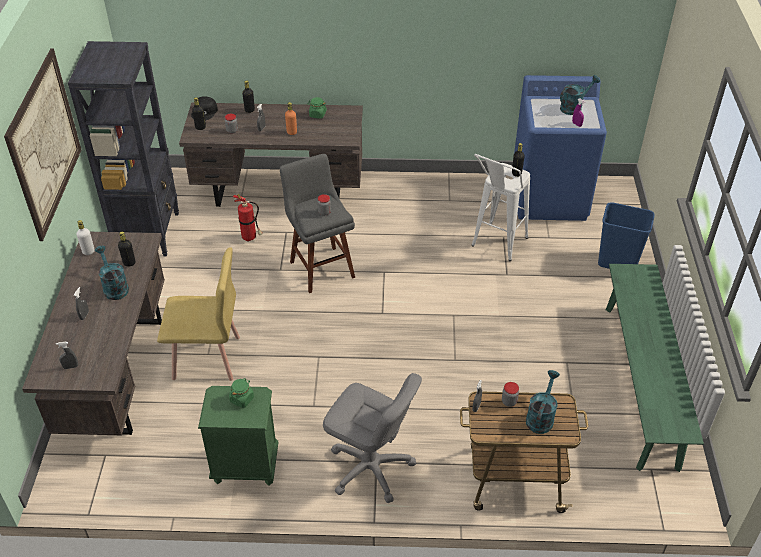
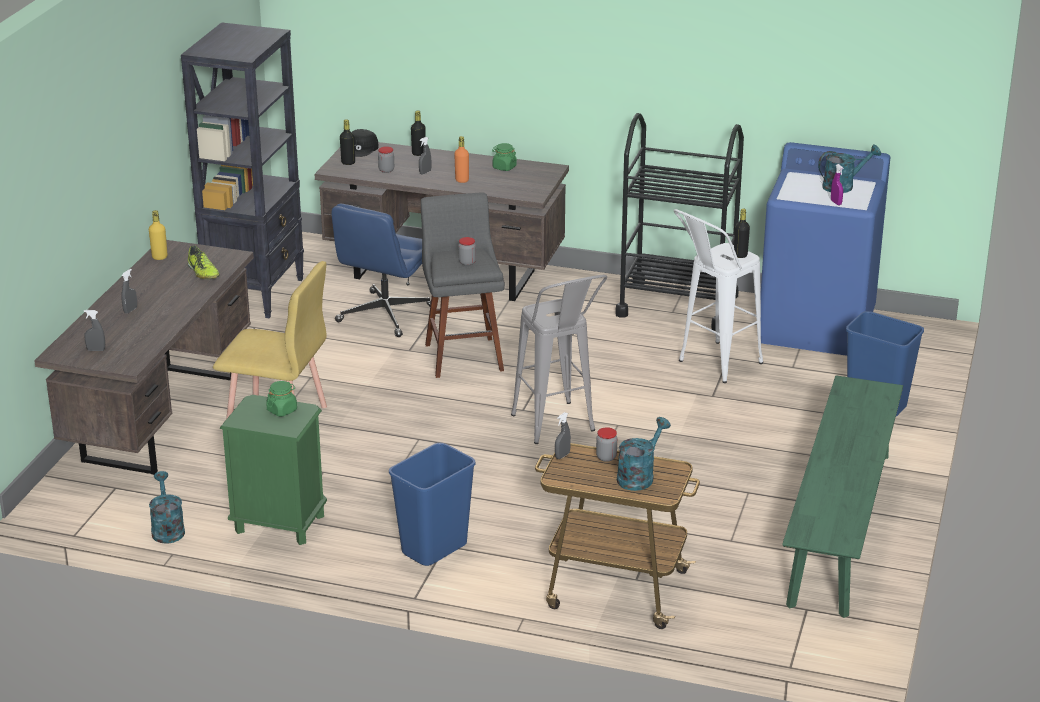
camera: 15 degrees right, 15 degrees down
picture [4,48,81,241] -> none
white bottle [76,220,95,255] -> yellow bottle [149,210,168,260]
turquoise watering can [95,246,129,300] -> turquoise watering can moved to [149,471,185,544]
black bottle [118,232,135,267] -> shoe [188,245,219,279]
fire extinguisher [233,194,263,242] -> blue office chair [332,204,431,337]
grey office chair [323,373,422,503] -> blue trash can [389,443,476,566]
none -> grey stool [511,275,607,444]
none -> black cart [615,113,744,331]

